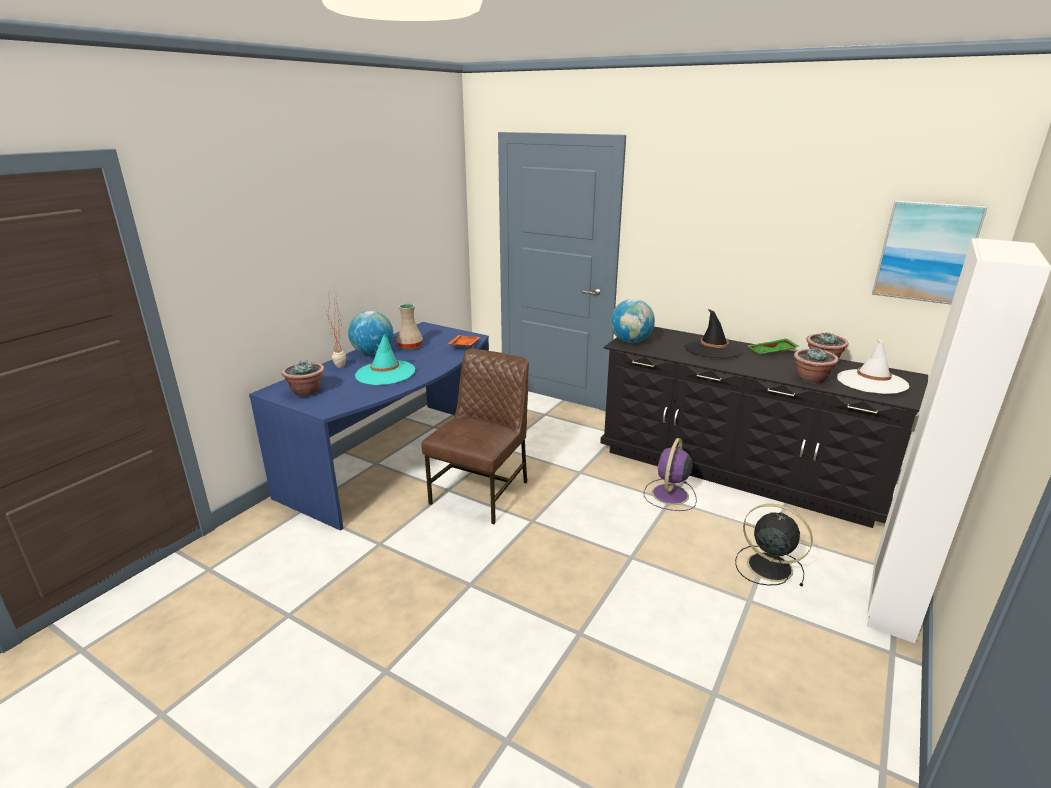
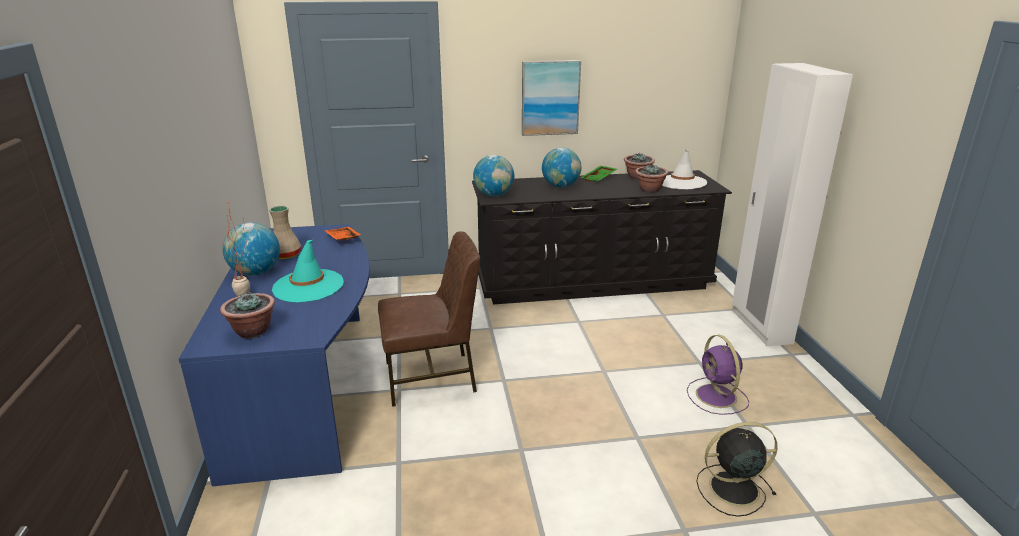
camera: 40 degrees left, 0 degrees up
brown chair [422,349,529,524] -> brown chair turned 90 degrees clockwise [378,231,480,407]
purple fan [644,438,697,511] -> purple fan moved to [687,335,749,415]
black hat [685,309,743,358] -> globe [542,147,581,188]
black fan [735,504,813,586] -> black fan moved to [696,422,778,517]
picture [872,200,988,305] -> picture moved to [522,60,581,136]

